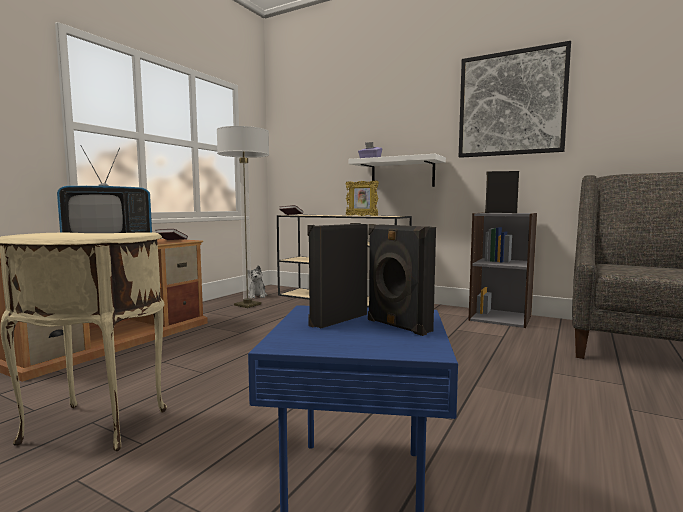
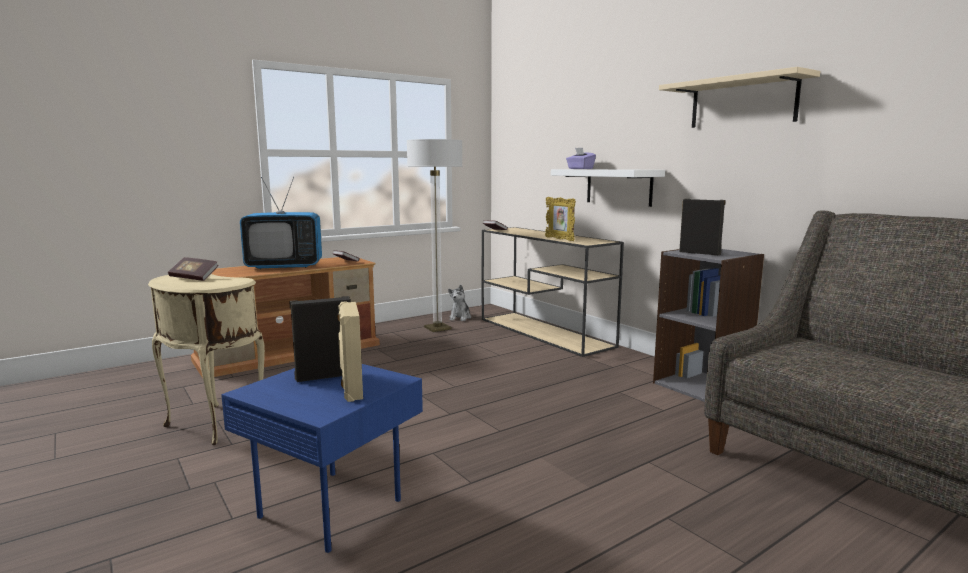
camera: 25 degrees right, 5 degrees up
black speaker [368,224,436,336] -> beige speaker [337,301,363,402]
picture [459,41,571,158] -> beige shelf [659,67,820,128]
none -> book [168,257,218,281]

